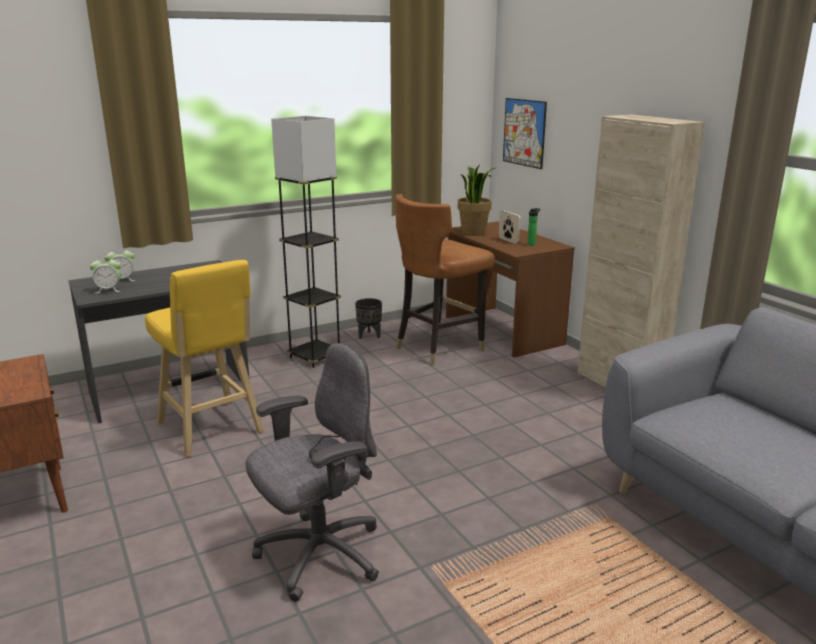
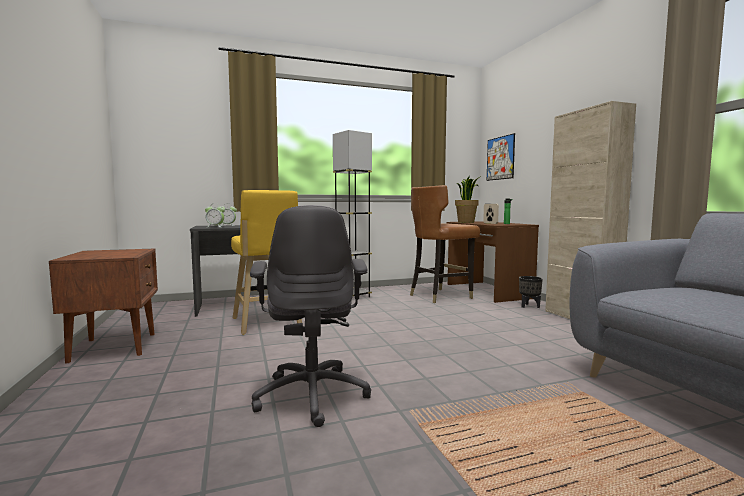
camera: 10 degrees right, 15 degrees down
grey office chair [246,343,379,602] -> grey office chair turned 105 degrees clockwise [250,205,371,427]
black planter [355,298,382,339] -> black planter moved to [519,276,543,308]

